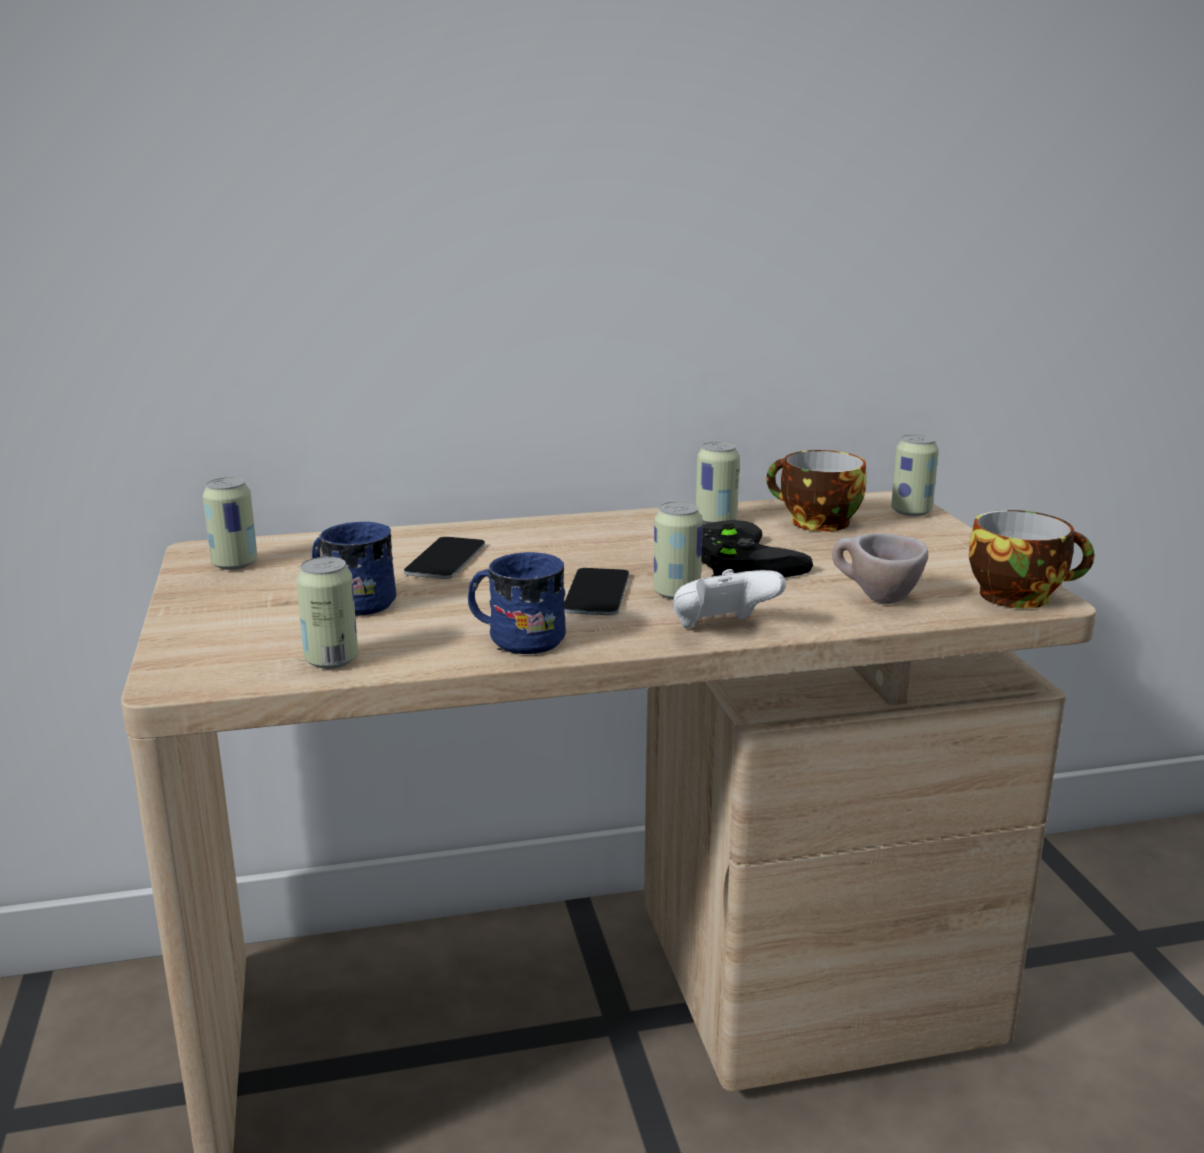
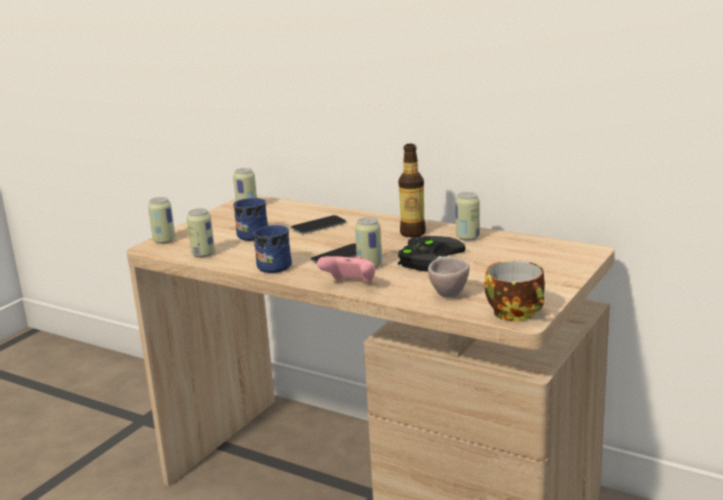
camera: 45 degrees right, 0 degrees up
white game controller [673,569,786,629] -> pink game controller [317,256,375,284]
cup [767,450,866,532] -> none
can [891,435,939,516] -> can moved to [148,197,175,244]
none -> bottle [399,144,426,237]

